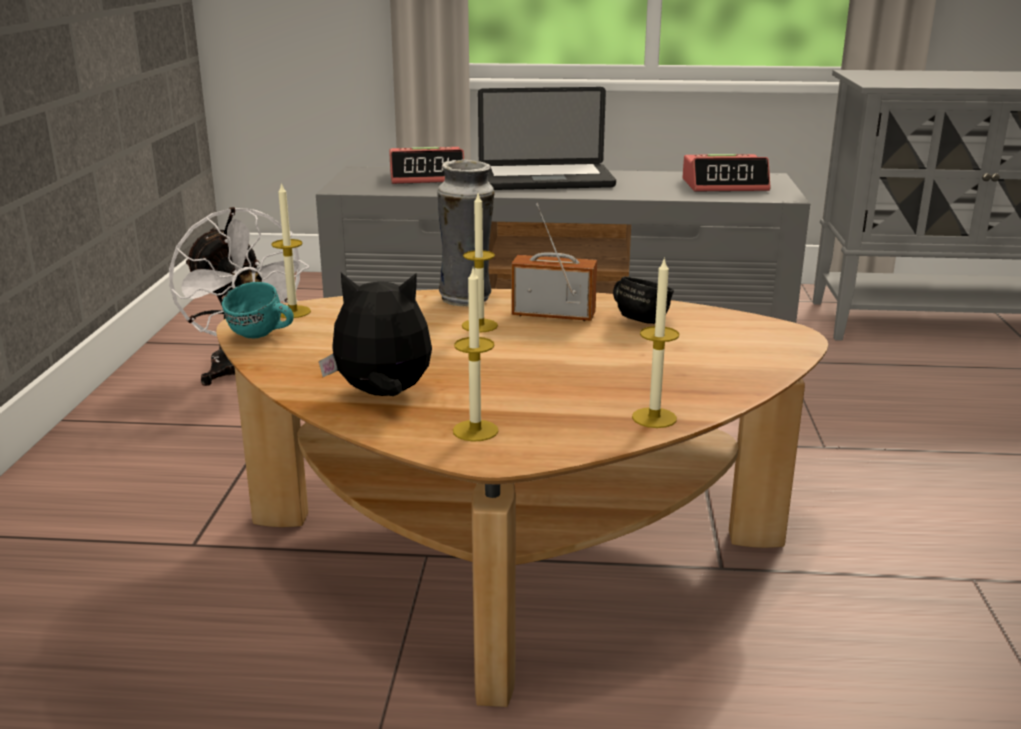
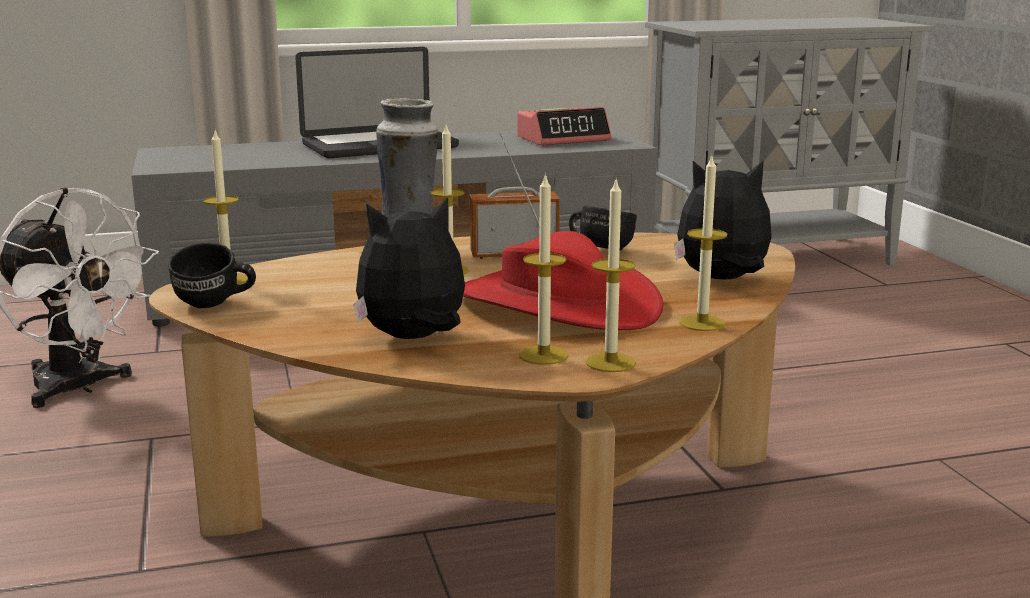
camera: 20 degrees left, 5 degrees down
turquoise mug [222,282,294,338] -> black mug [168,243,256,308]
alarm clock [389,147,464,184] -> none
none -> red hat [463,231,664,330]
none -> candle [586,180,636,372]
none -> plush toy [674,160,772,280]

